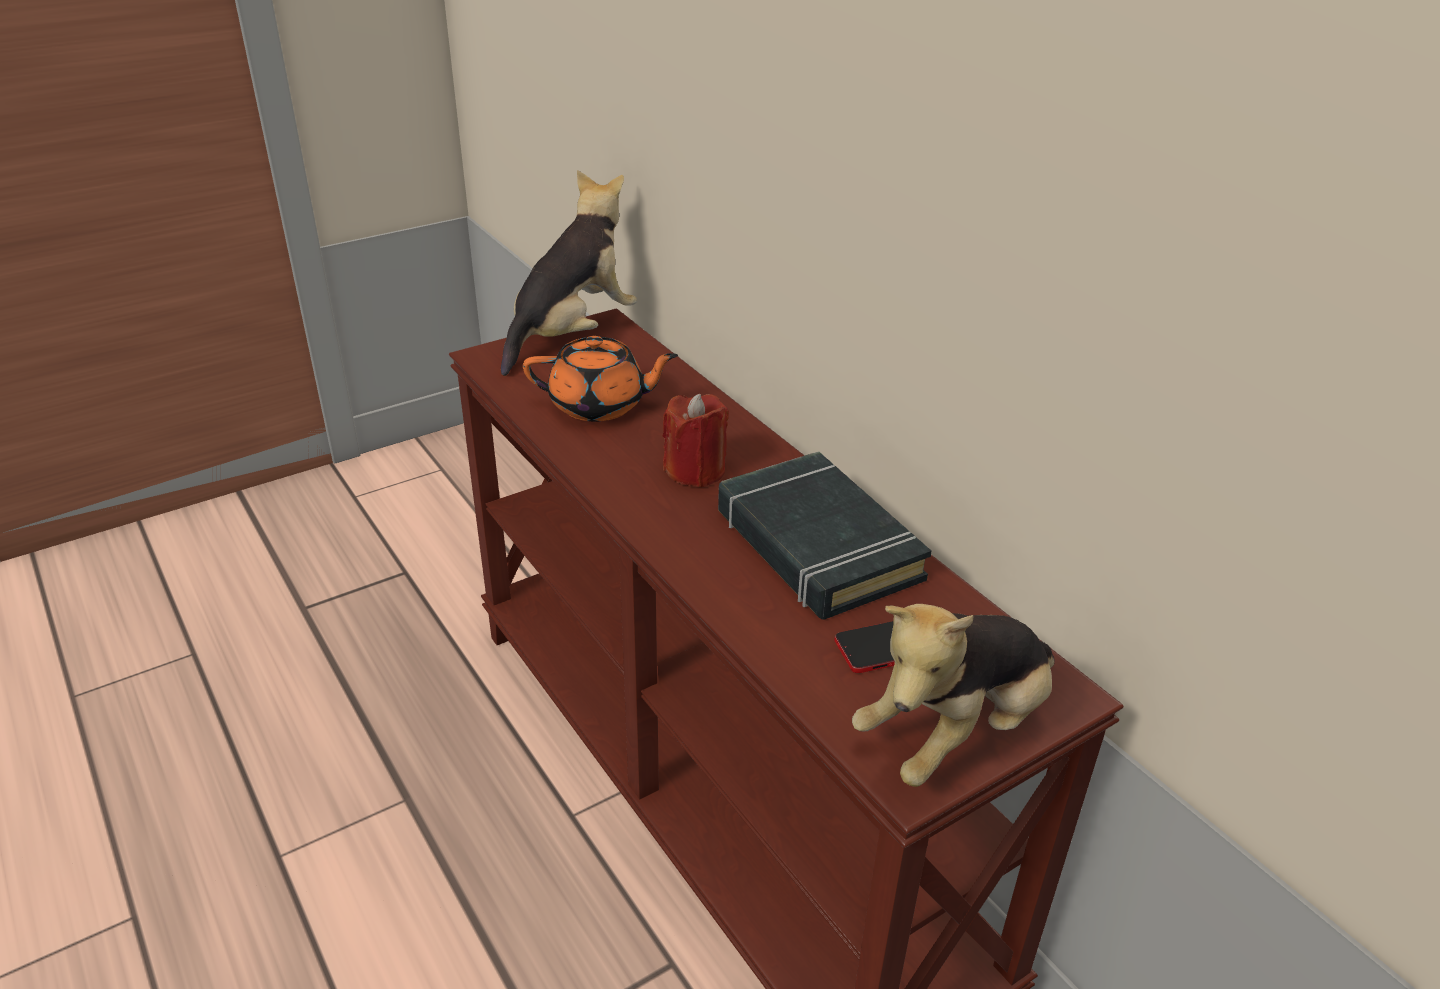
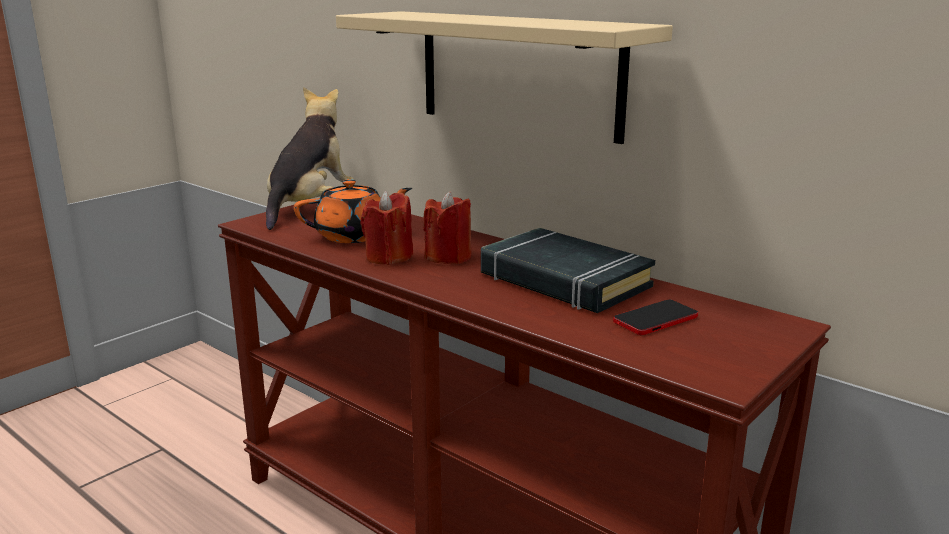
camera: 15 degrees left, 15 degrees down
plush toy [852,604,1055,787] -> none
none -> beige shelf [336,11,673,144]
none -> red candle [361,191,413,265]

